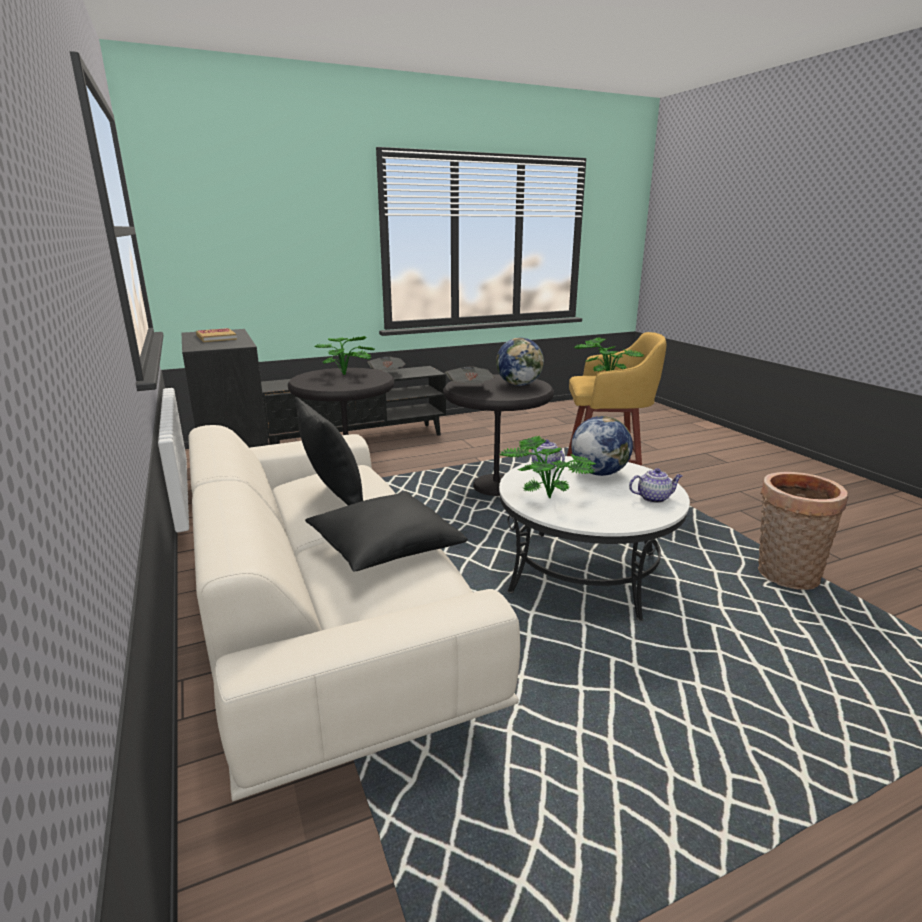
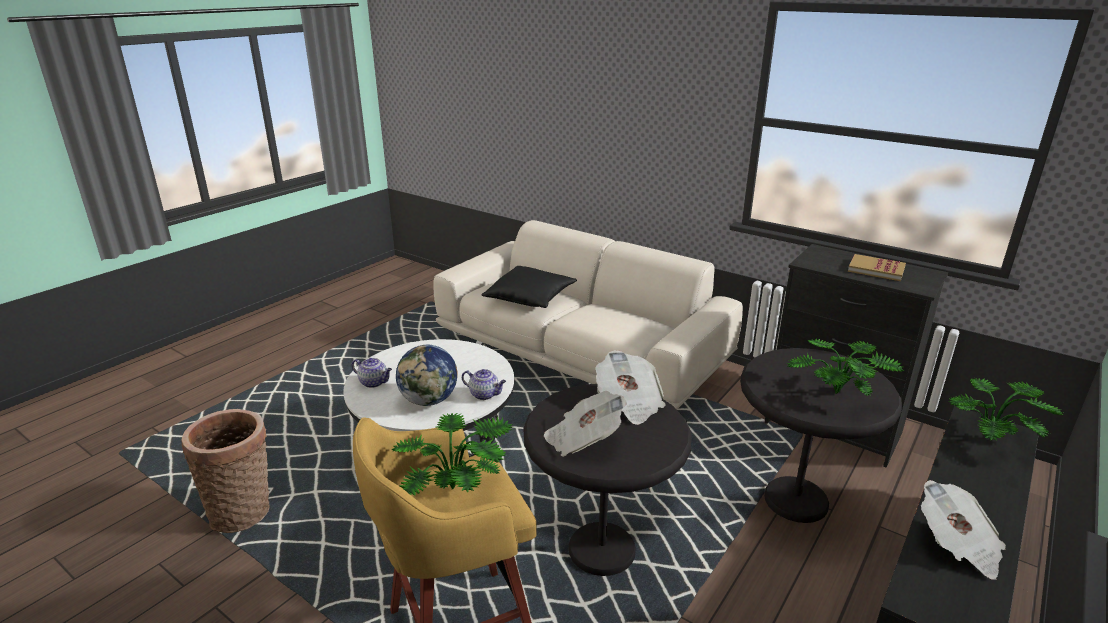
camera: 150 degrees right, 5 degrees up
black pillow [295,397,363,505] -> none
globe [496,338,544,386] -> newspaper [544,391,627,457]
potted plant [499,436,597,498] -> potted plant moved to [948,378,1063,440]
teapot [629,468,682,503] -> teapot turned 120 degrees counterclockwise [352,358,392,388]

